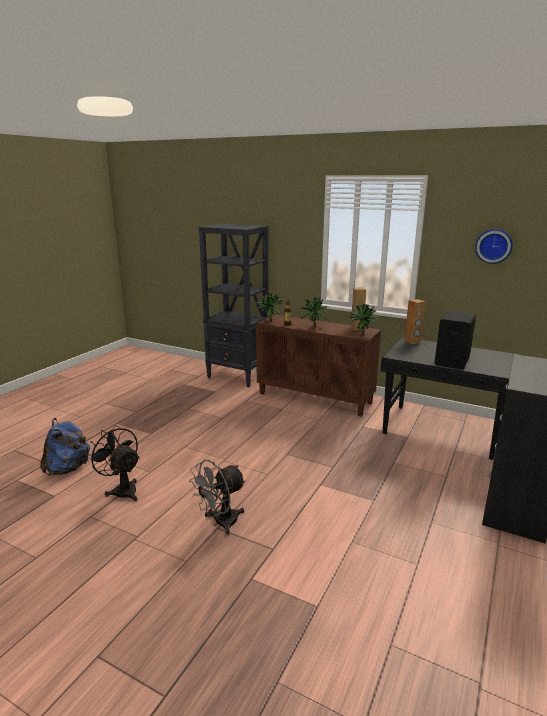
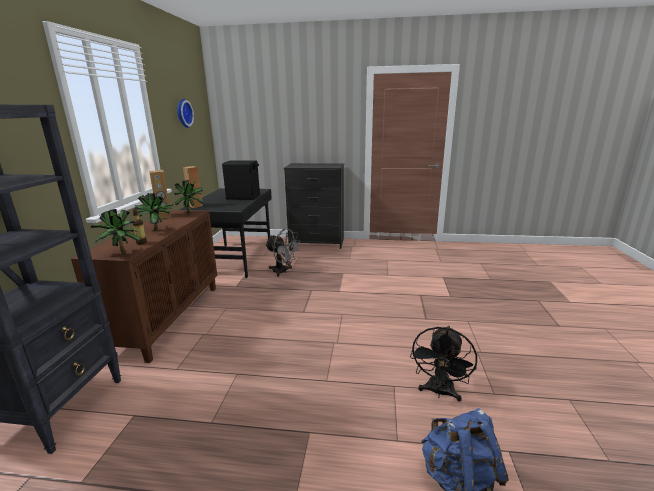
camera: 110 degrees left, 0 degrees up
grey fan [189,460,246,535] -> grey fan moved to [265,229,299,277]

